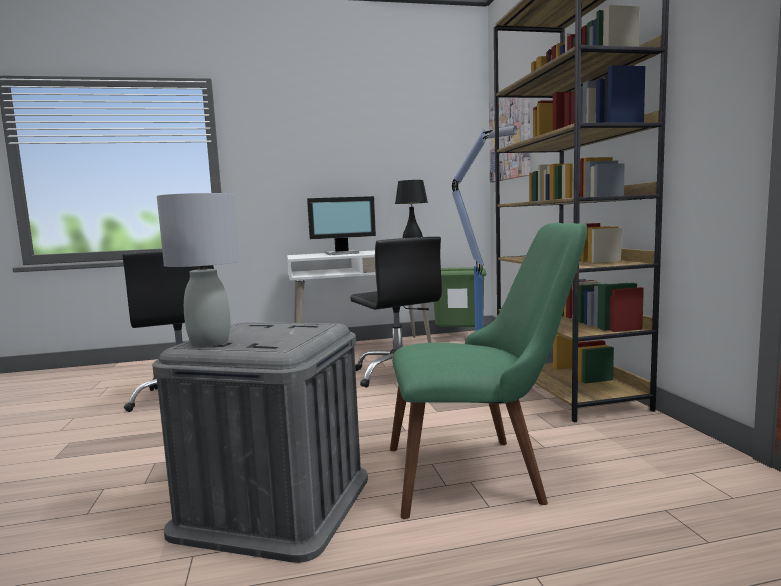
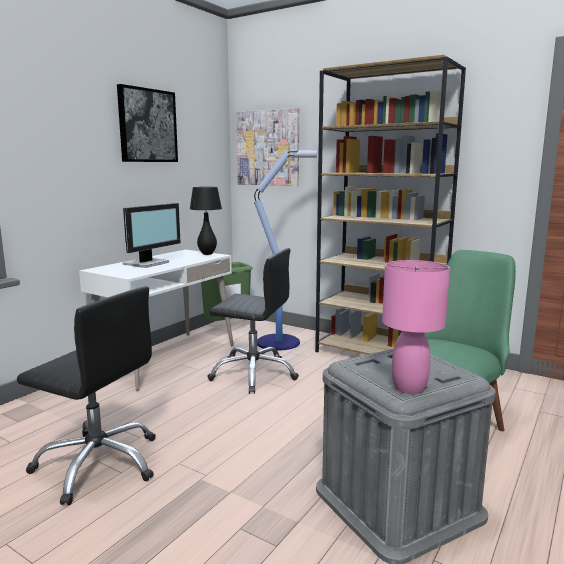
camera: 45 degrees left, 5 degrees up
grey table lamp [157,193,240,347] -> pink table lamp [382,260,450,394]
none -> picture [117,84,178,162]

